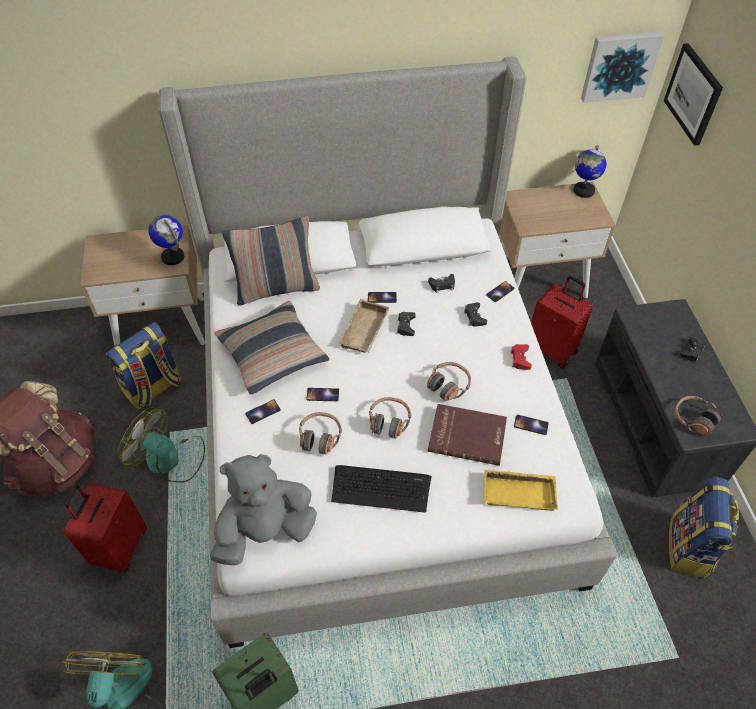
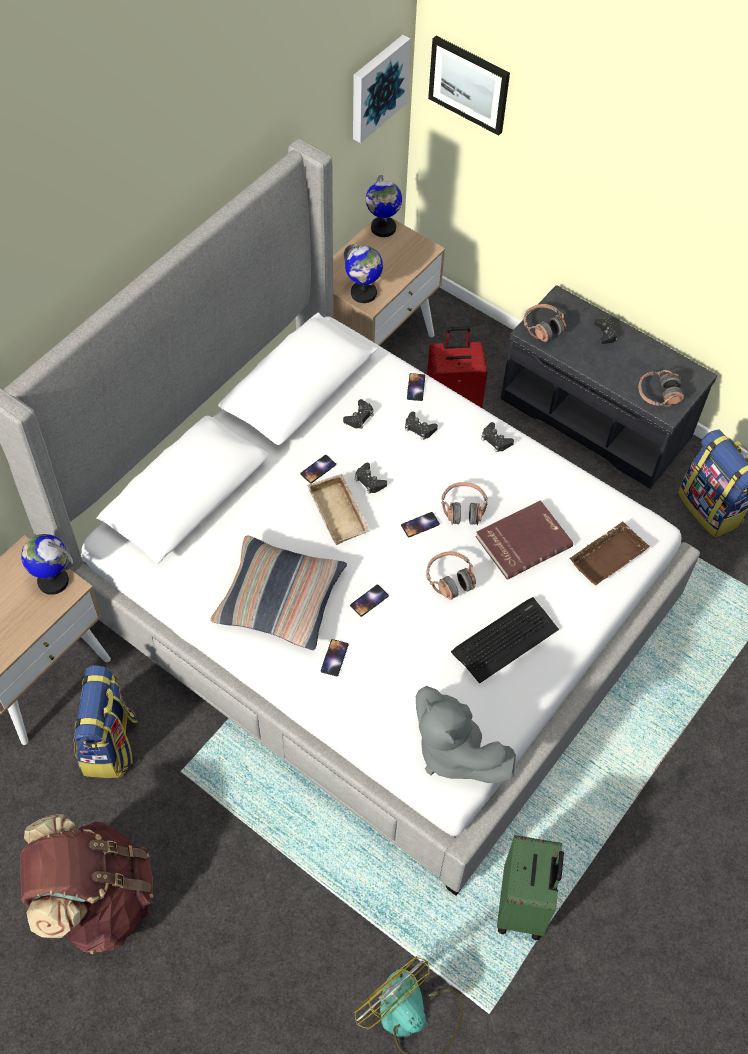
camera: 45 degrees left, 5 degrees up
red suitcase [64,483,147,572] -> none
fan [118,407,205,483] -> none
grey plush toy [210,454,317,565] -> grey plush toy turned 60 degrees counterclockwise [416,686,516,783]
pillow [222,216,320,306] -> none
headphones [299,412,342,455] -> headphones moved to [523,304,566,342]
yellow tray [484,470,558,511] -> brown tray [569,522,650,585]
red game controller [510,344,532,370] -> black game controller [481,422,514,452]
phone [514,415,549,435] -> phone moved to [401,512,440,537]
none -> globe [344,244,383,303]

